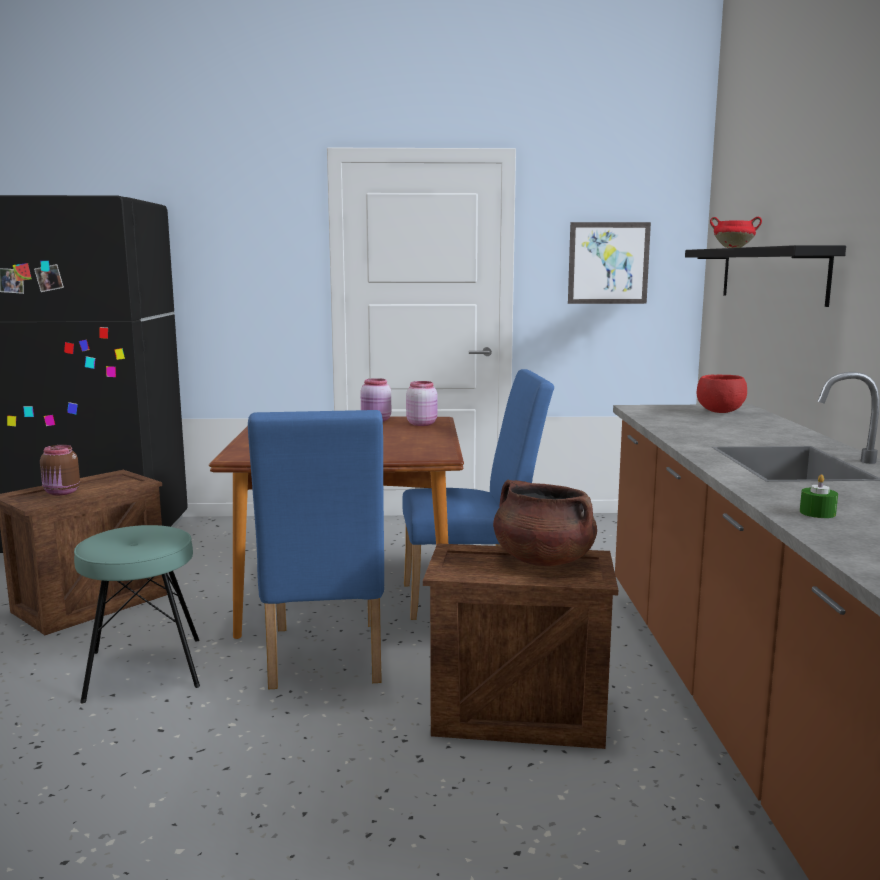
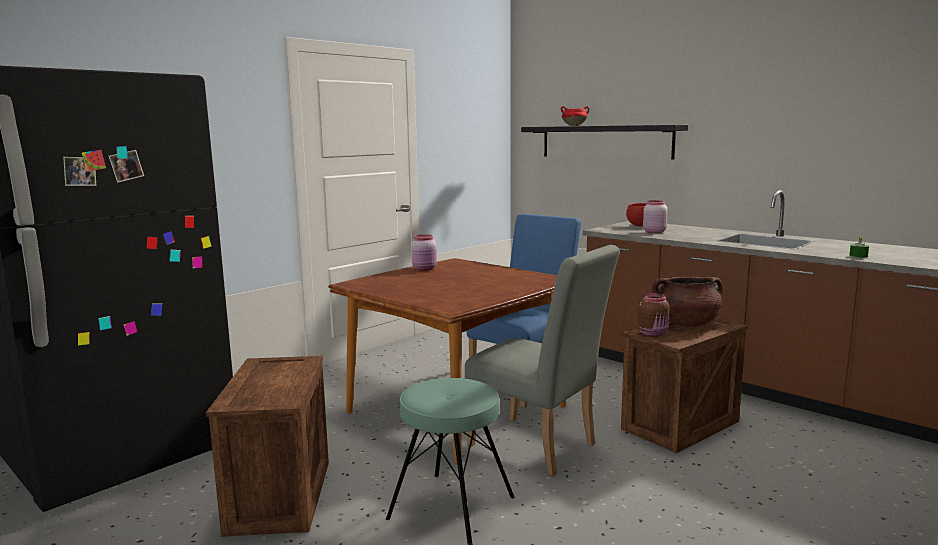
camera: 45 degrees left, 0 degrees up
brown jar [40,445,80,495] -> brown jar moved to [638,293,670,337]
blue chair [248,410,384,689] -> grey chair [465,245,620,476]
pink jar [406,381,437,426] -> pink jar moved to [643,200,668,233]
picture [568,222,651,304] -> none

